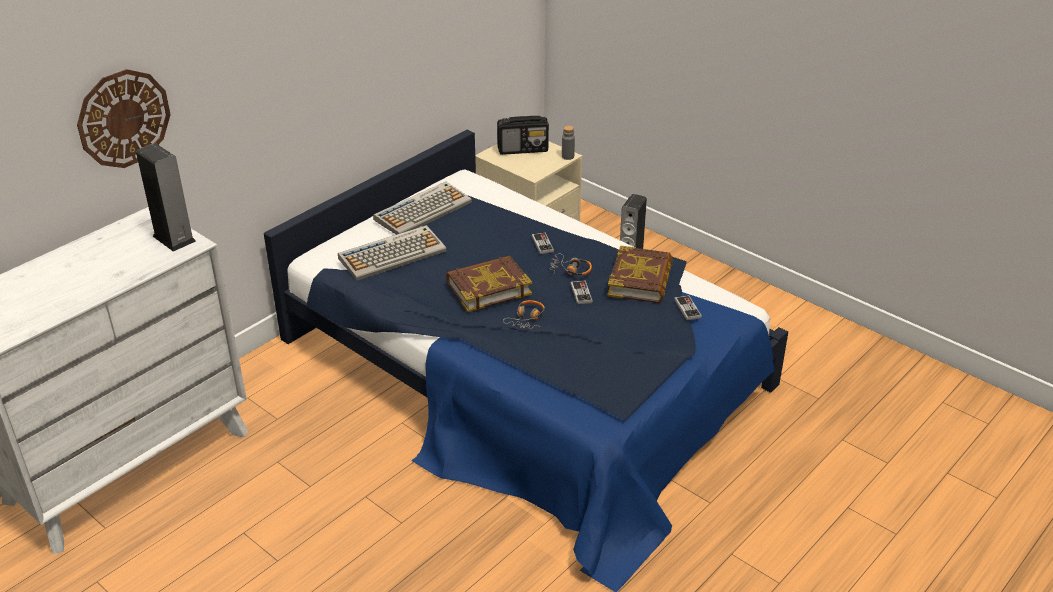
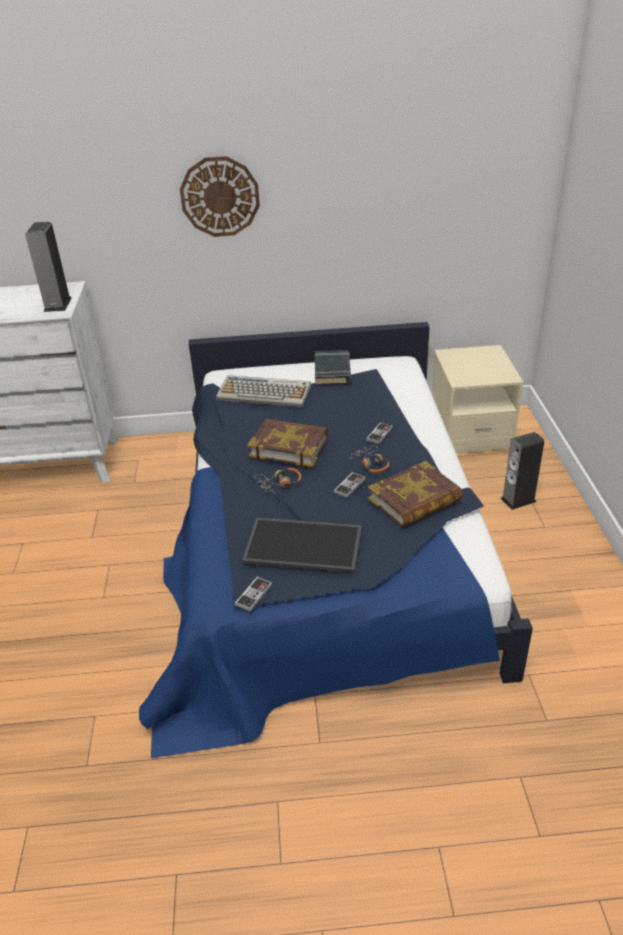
camera: 45 degrees right, 0 degrees up
wall clock [77,69,171,168] -> wall clock moved to [180,156,260,237]
keyboard [373,182,472,235] -> black book [315,350,351,386]
radio [497,116,549,155] -> none
grey bottle [562,126,575,160] -> none
game controller [674,295,702,320] -> game controller moved to [235,577,273,612]
none -> tray [242,517,362,573]

